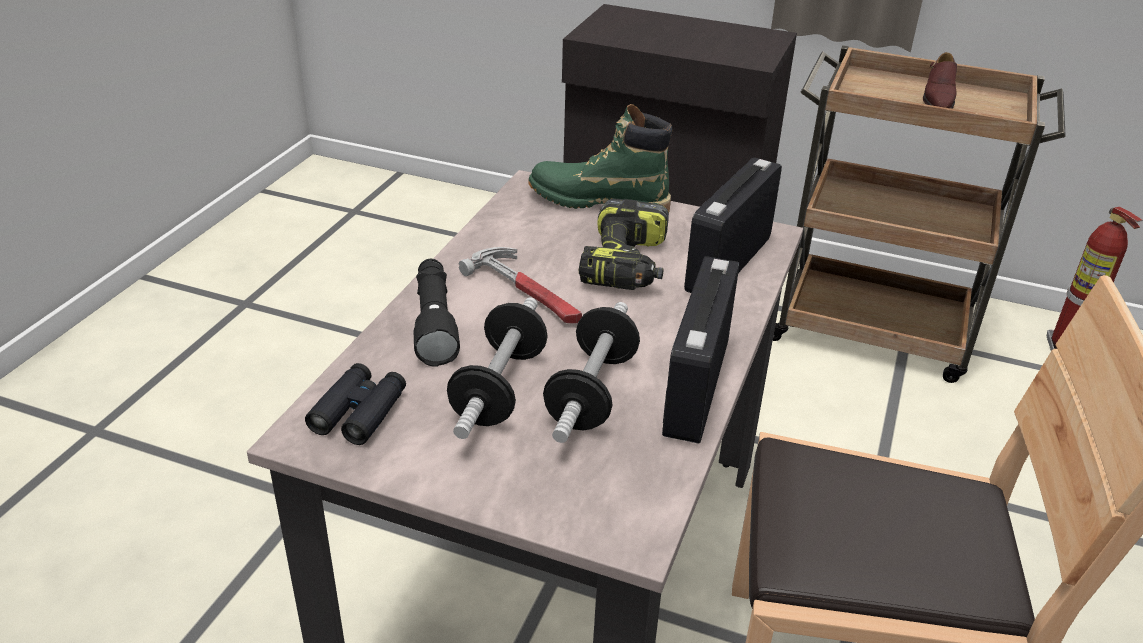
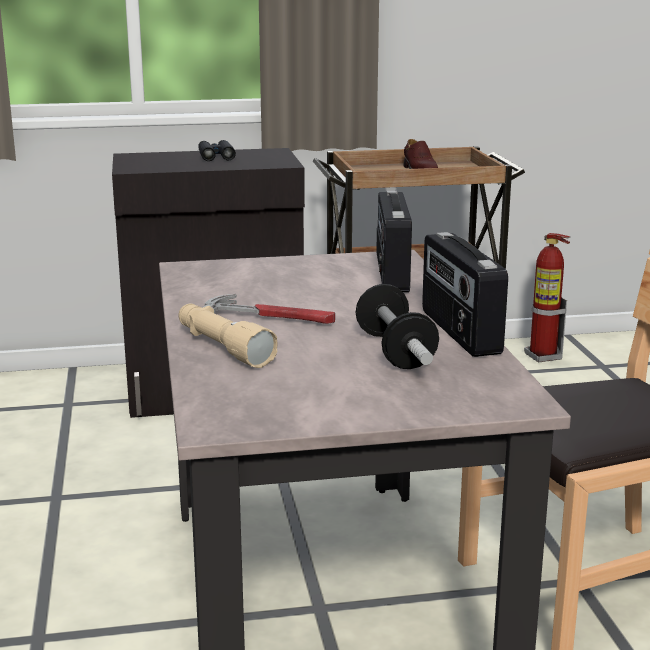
camera: 30 degrees left, 15 degrees down
black binoculars [305,363,406,445] -> black binoculars moved to [198,140,236,161]
black flashlight [414,259,460,367] -> beige flashlight [178,304,277,368]
dumbbell [447,298,548,439] -> none
green boot [528,104,672,212] -> none
power drill [579,199,669,290] -> none

